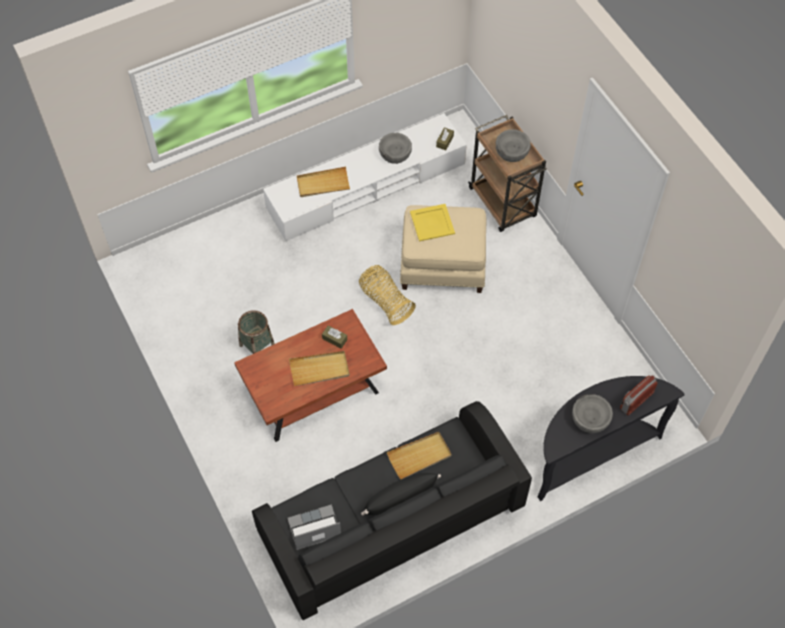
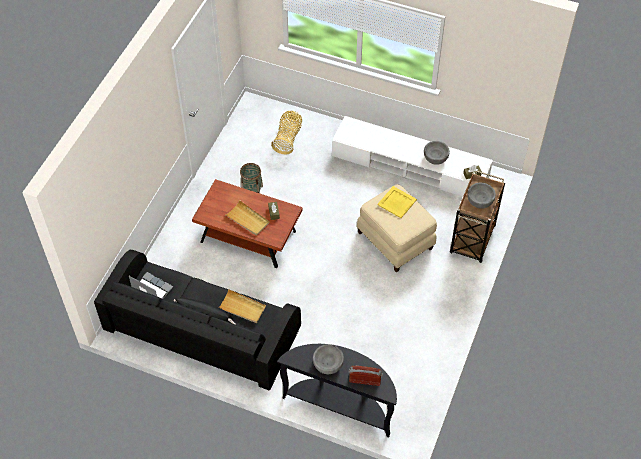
camera: 50 degrees right, 5 degrees down
beige tray [297,167,350,197] -> none
basket [359,265,416,325] -> basket moved to [271,111,302,155]

